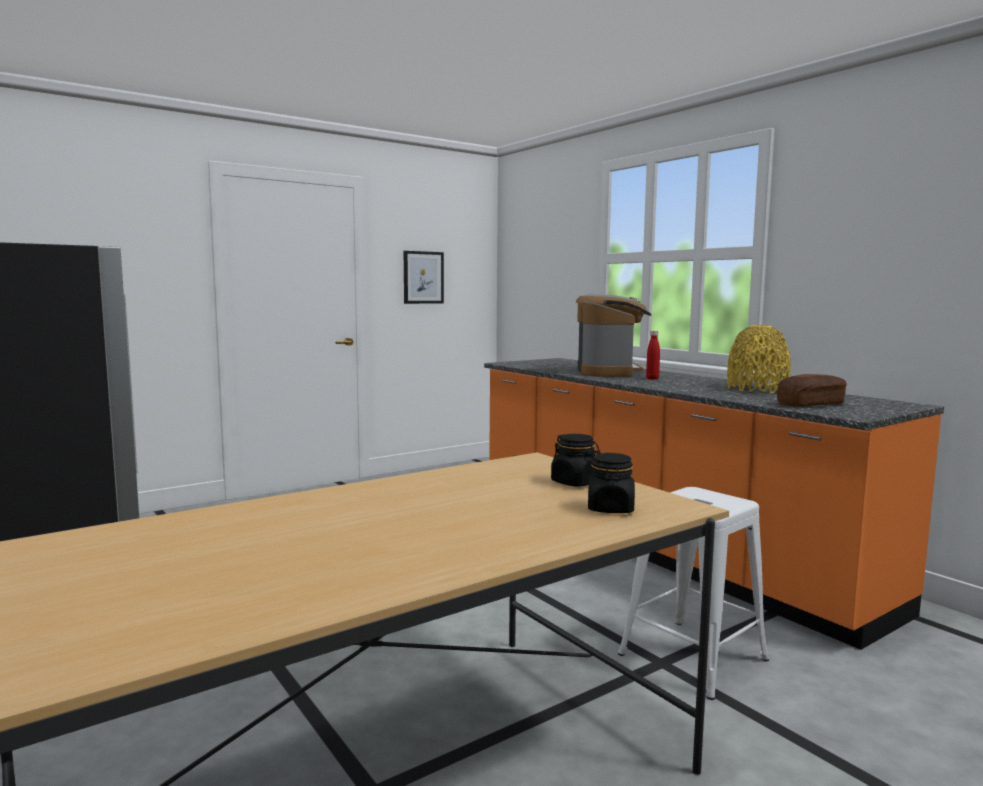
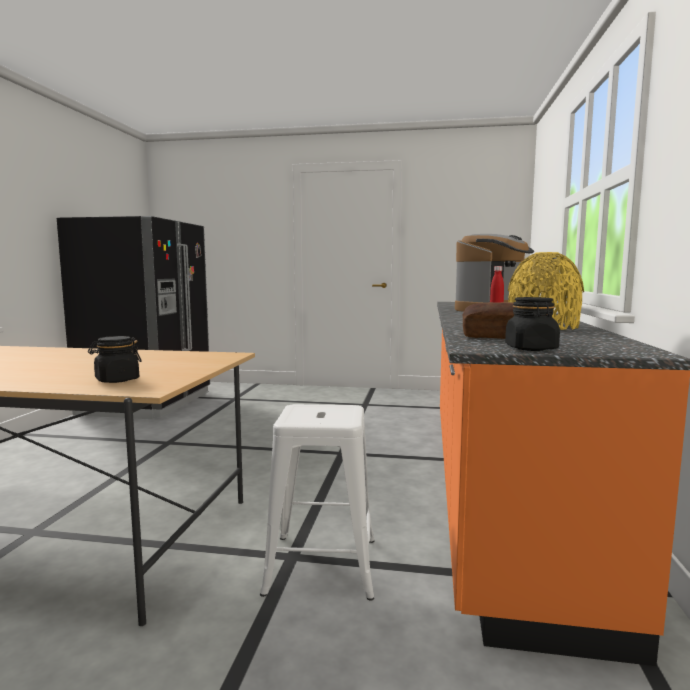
camera: 45 degrees right, 0 degrees up
picture [404,251,444,304] -> none
black jar [551,434,601,486] -> black jar moved to [505,297,560,351]

